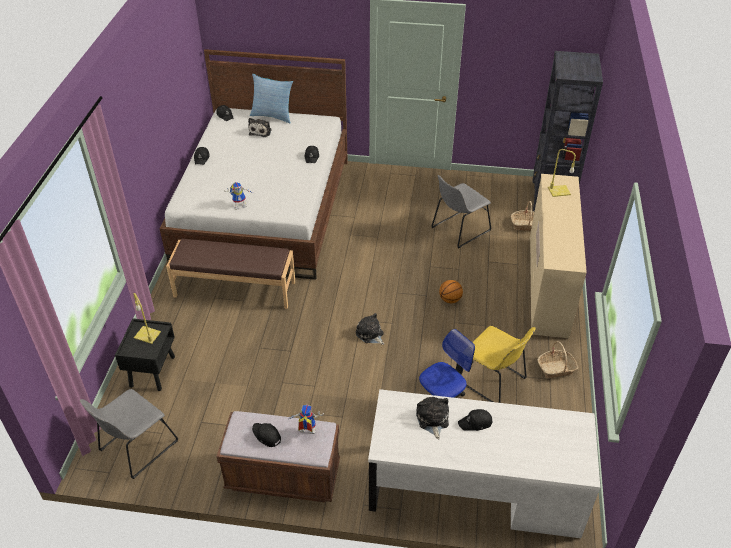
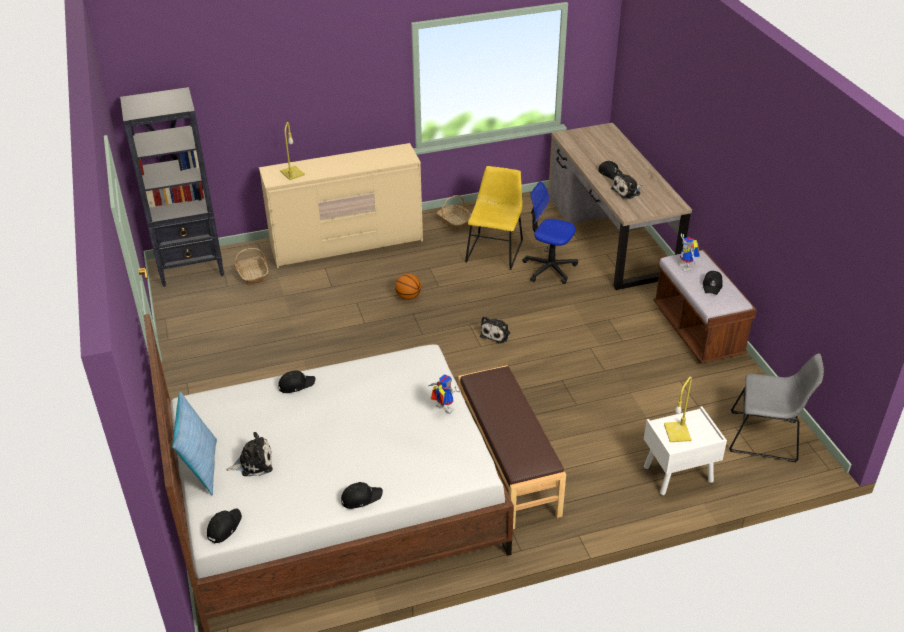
camera: 115 degrees left, 5 degrees down
black nightstand [115,318,175,391] -> white nightstand [644,406,727,495]
white desk [368,389,600,538] -> brown desk [548,123,692,290]
grey chair [431,175,492,248] -> none

